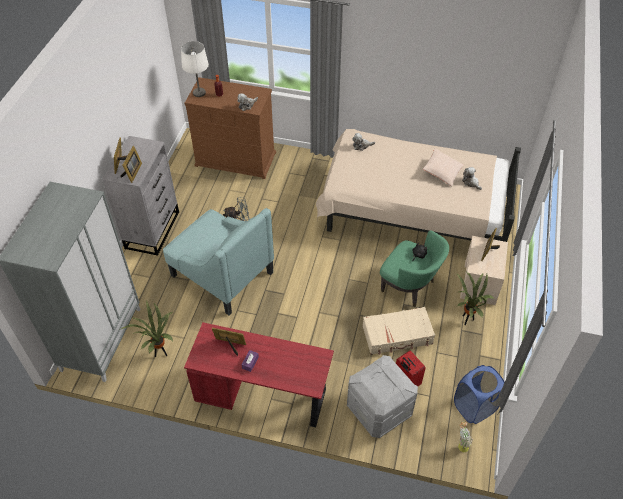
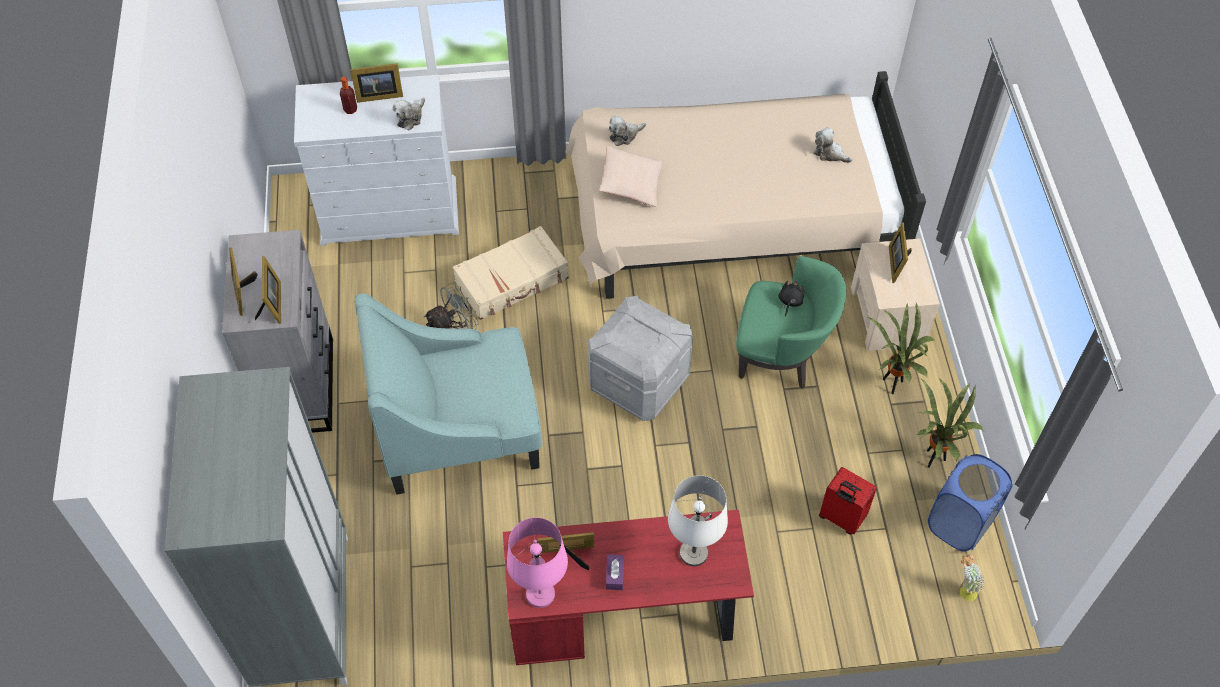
camera: 20 degrees left, 5 degrees up
potted plant [121,300,173,357] -> potted plant moved to [917,378,984,468]
turquoise armchair [163,208,274,315] -> turquoise armchair turned 150 degrees clockwise [355,294,542,495]
white table lamp [181,41,209,97] -> white table lamp moved to [668,475,728,566]
brown dresser [185,77,276,179] -> white dresser [294,75,459,246]
grey storage box [347,355,418,438] -> grey storage box moved to [588,296,693,421]
beige suitcase [362,307,435,355] -> beige suitcase moved to [453,226,569,320]
beige pillow [423,148,463,186] -> beige pillow moved to [599,145,663,207]
none -> picture frame [350,63,403,103]
none -> pink table lamp [507,518,568,608]

